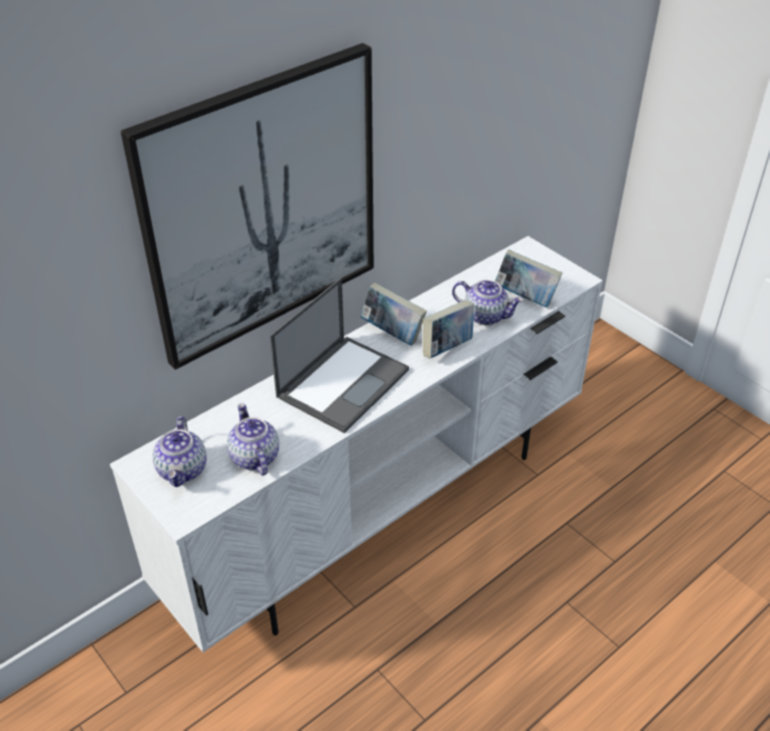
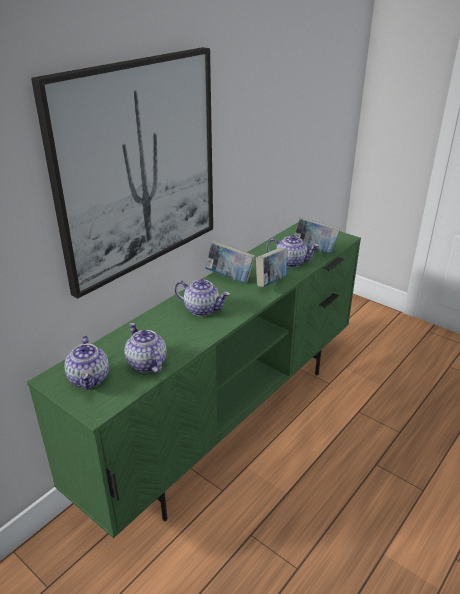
camera: 10 degrees left, 10 degrees down
white tv stand [110,236,603,652] -> green tv stand [27,222,361,538]
laptop [270,278,409,433] -> teapot [174,279,230,316]

